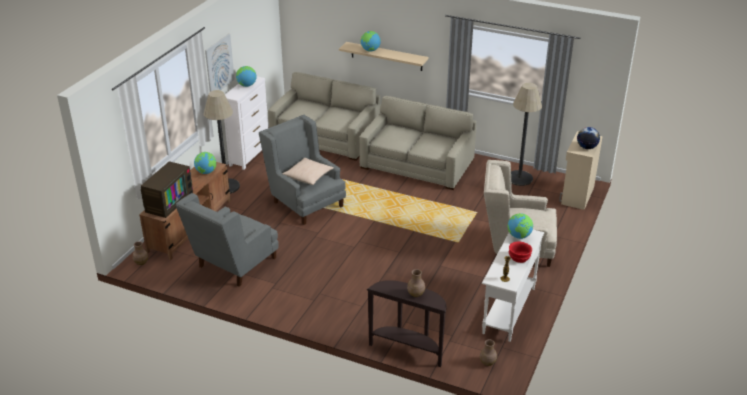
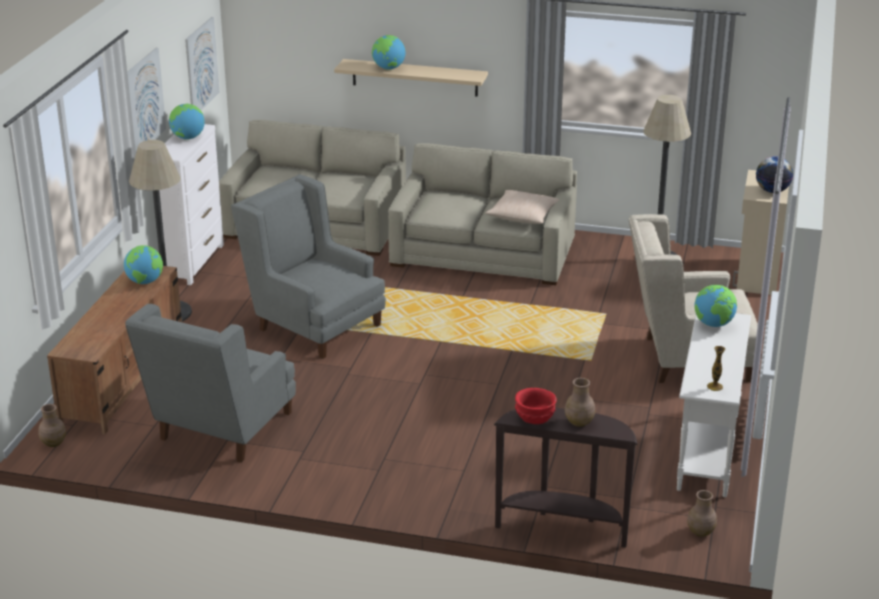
camera: 10 degrees left, 5 degrees down
television [141,161,193,218] -> none
beige pillow [283,158,333,185] -> beige pillow moved to [485,190,560,224]
red bowl [509,241,532,263] -> red bowl moved to [515,388,557,424]
none -> picture [185,17,220,110]

